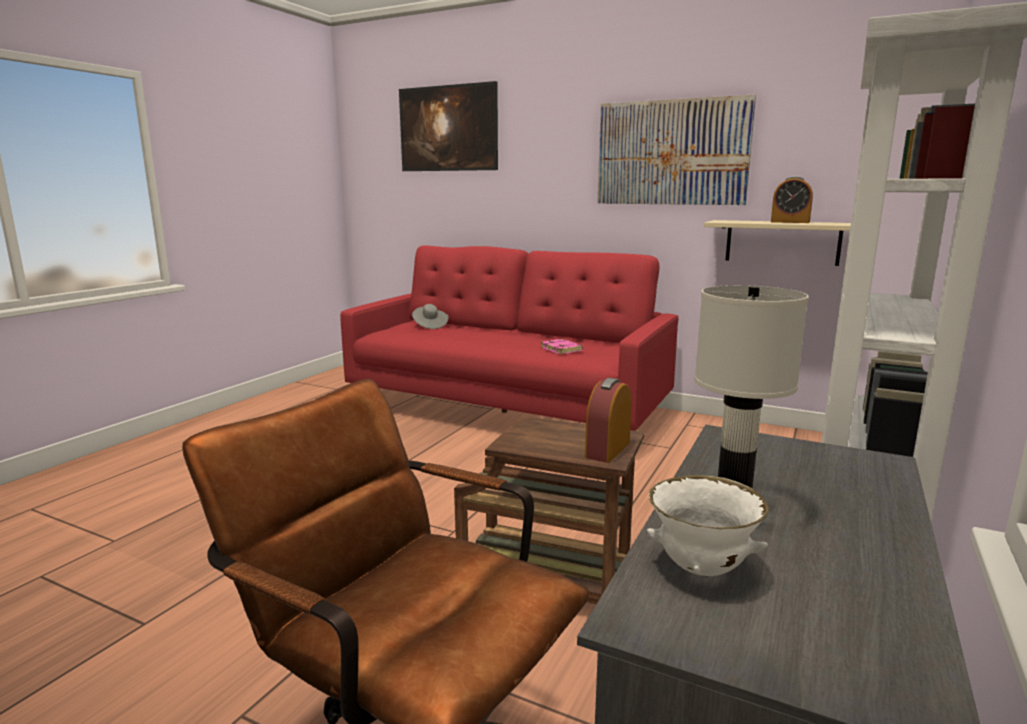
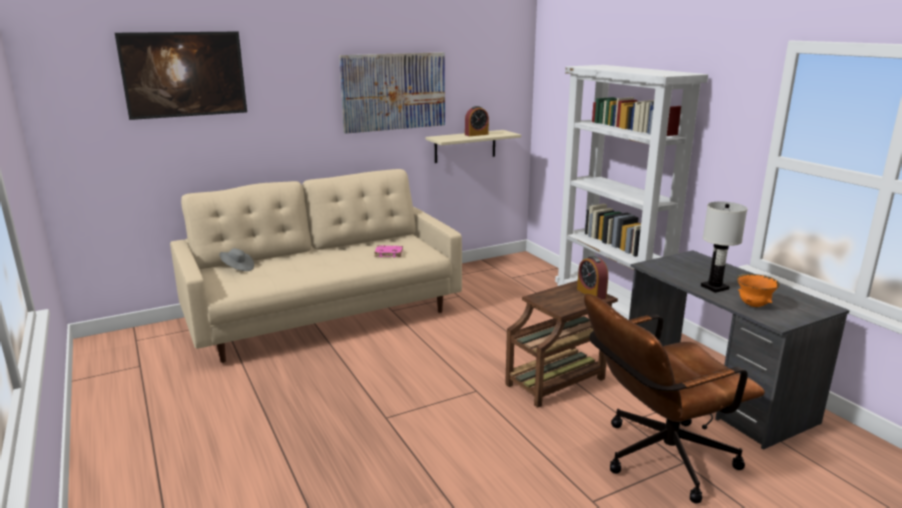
camera: 55 degrees left, 5 degrees up
red sofa [340,245,678,431] -> beige sofa [170,169,462,363]
white bowl [647,475,769,576] -> orange bowl [737,274,780,307]

